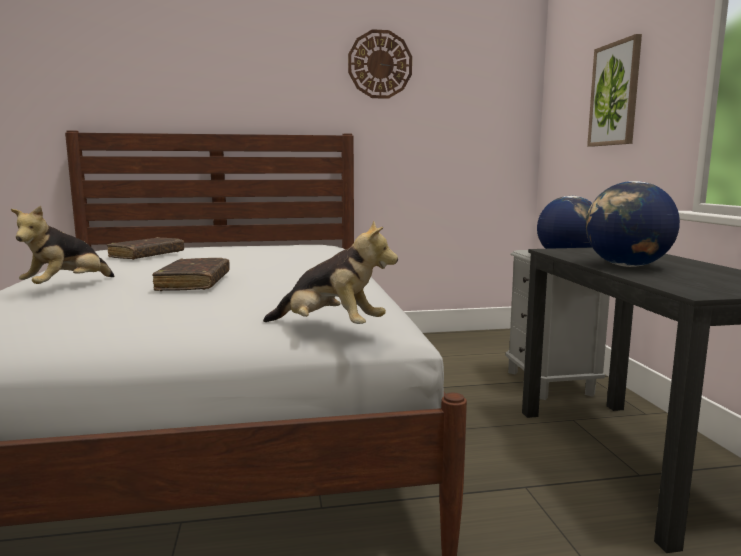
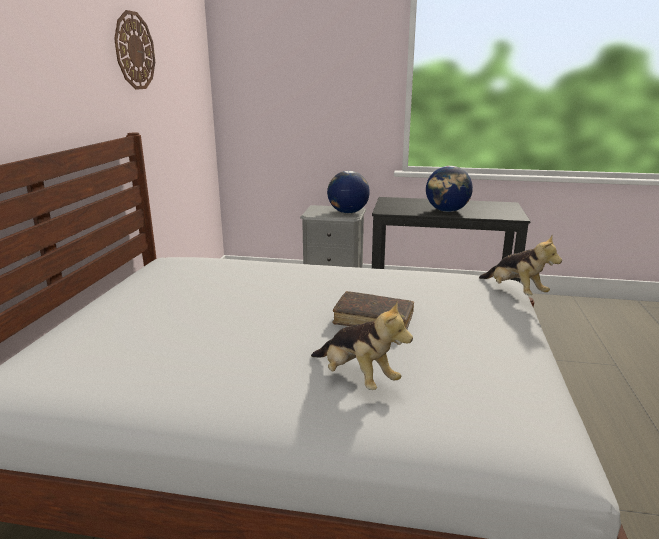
camera: 70 degrees left, 10 degrees up
brown book [107,237,184,260] -> none
plush toy [263,220,398,324] -> plush toy turned 105 degrees clockwise [479,236,562,295]
picture [587,34,642,147] -> none

